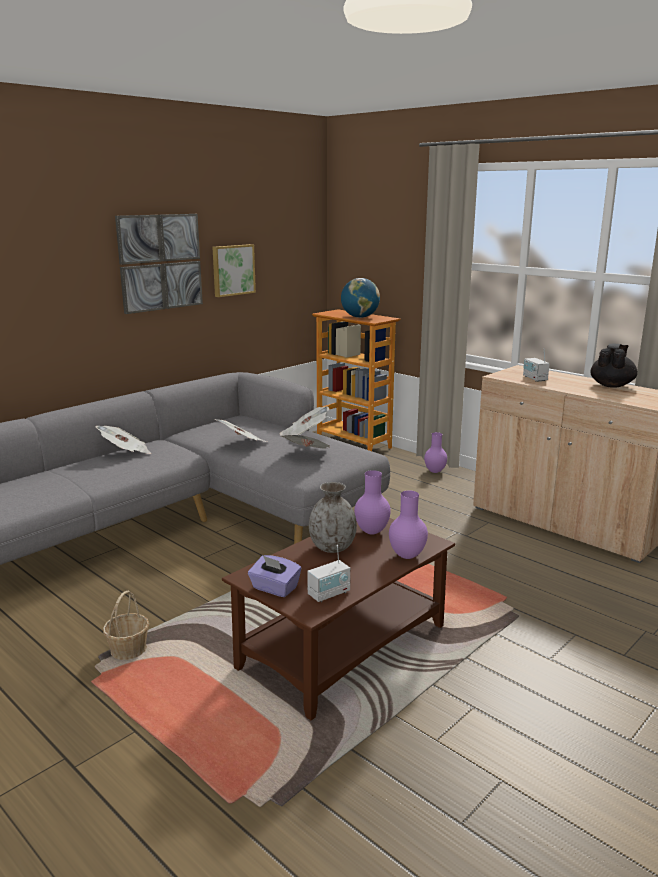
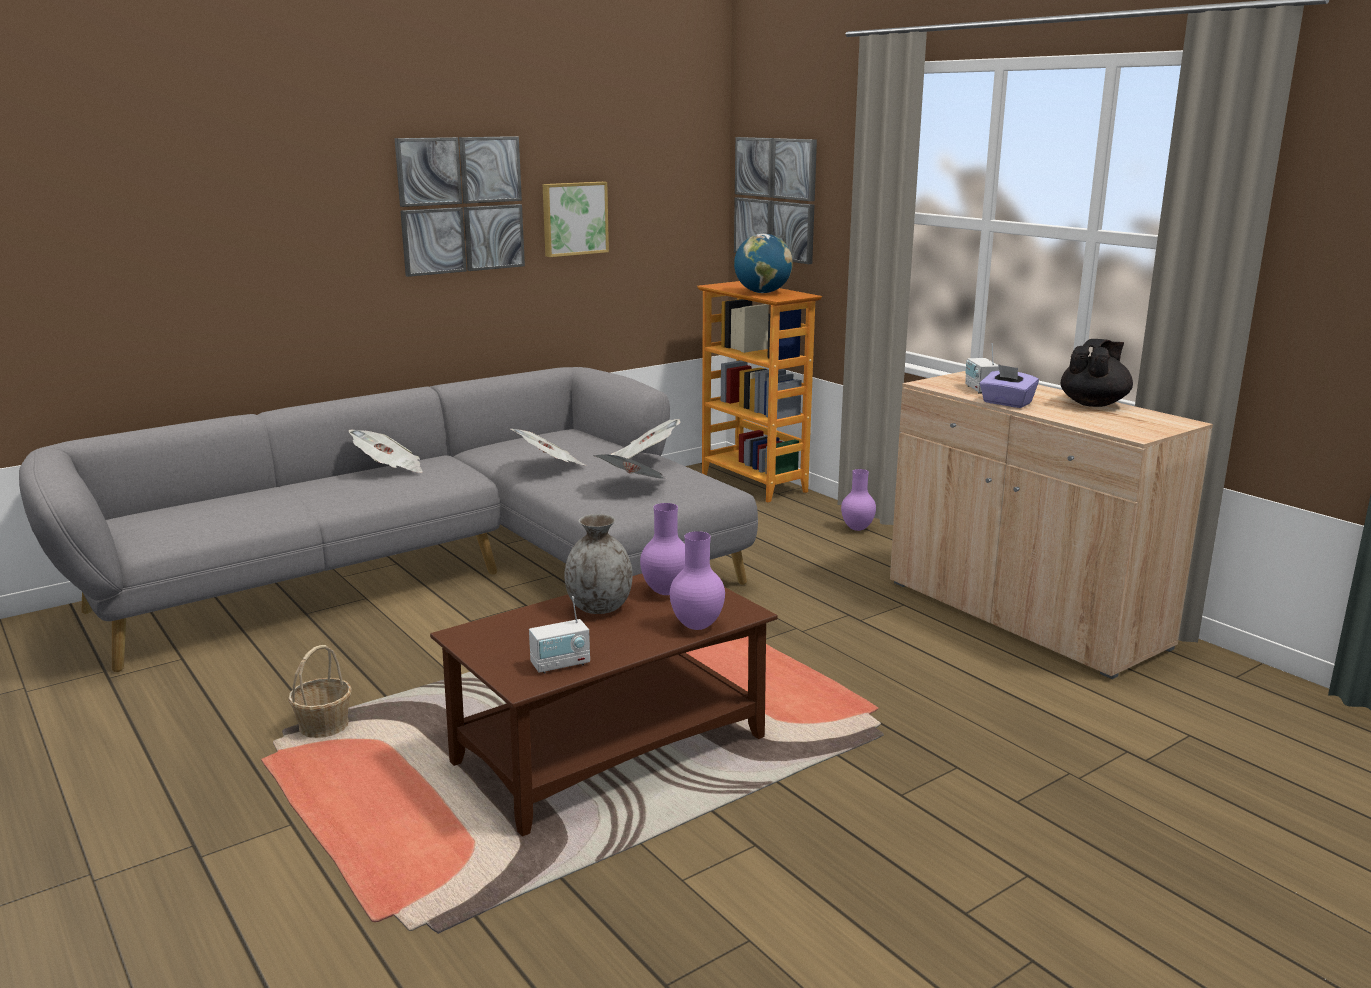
camera: 10 degrees right, 0 degrees up
purple tissue box [248,555,301,597] -> purple tissue box moved to [980,364,1039,408]
none -> picture [734,137,817,264]

